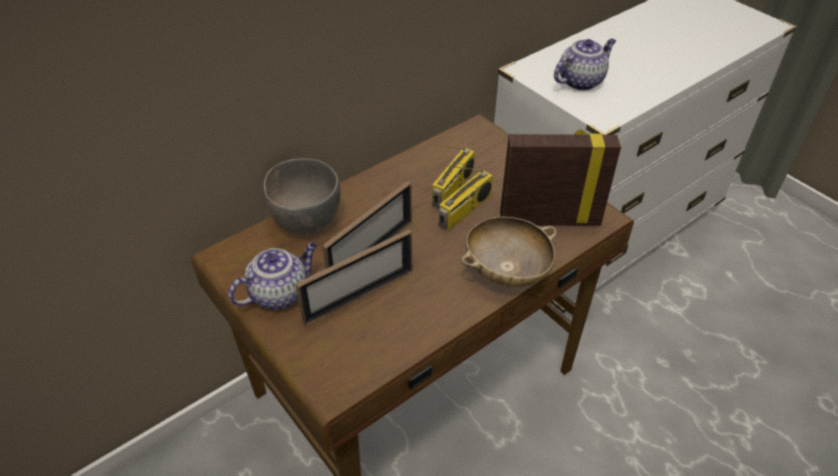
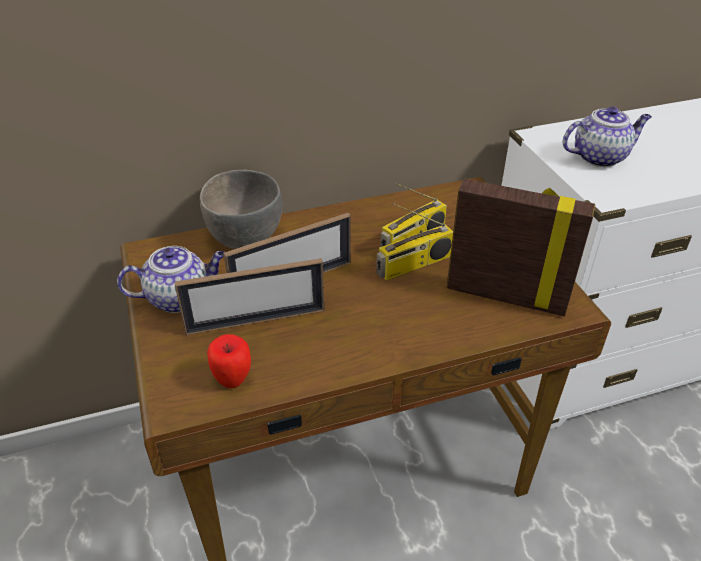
camera: 20 degrees right, 5 degrees down
beige bowl [461,217,557,287] -> none
none -> apple [207,334,251,388]

